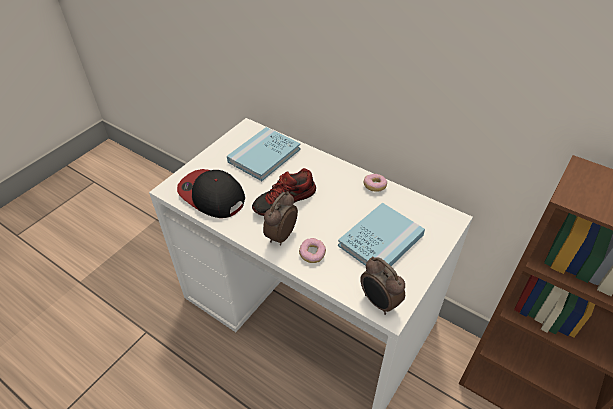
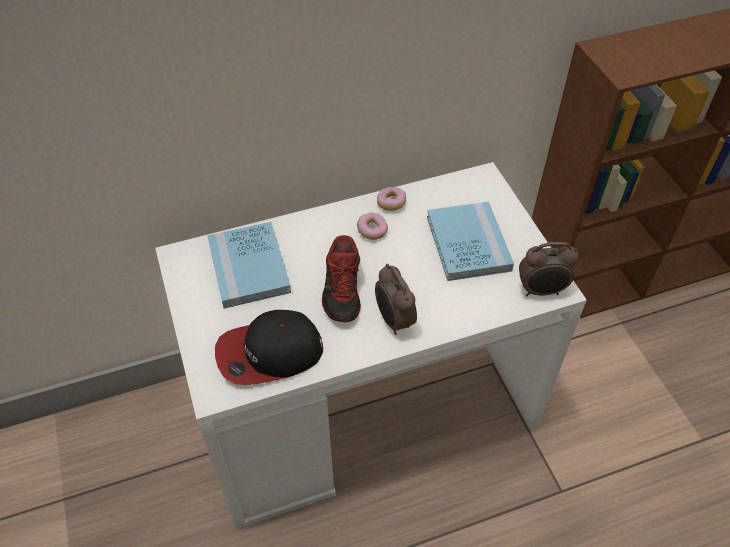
camera: 55 degrees left, 5 degrees up
donut [299,238,326,263] -> donut moved to [357,212,388,240]

